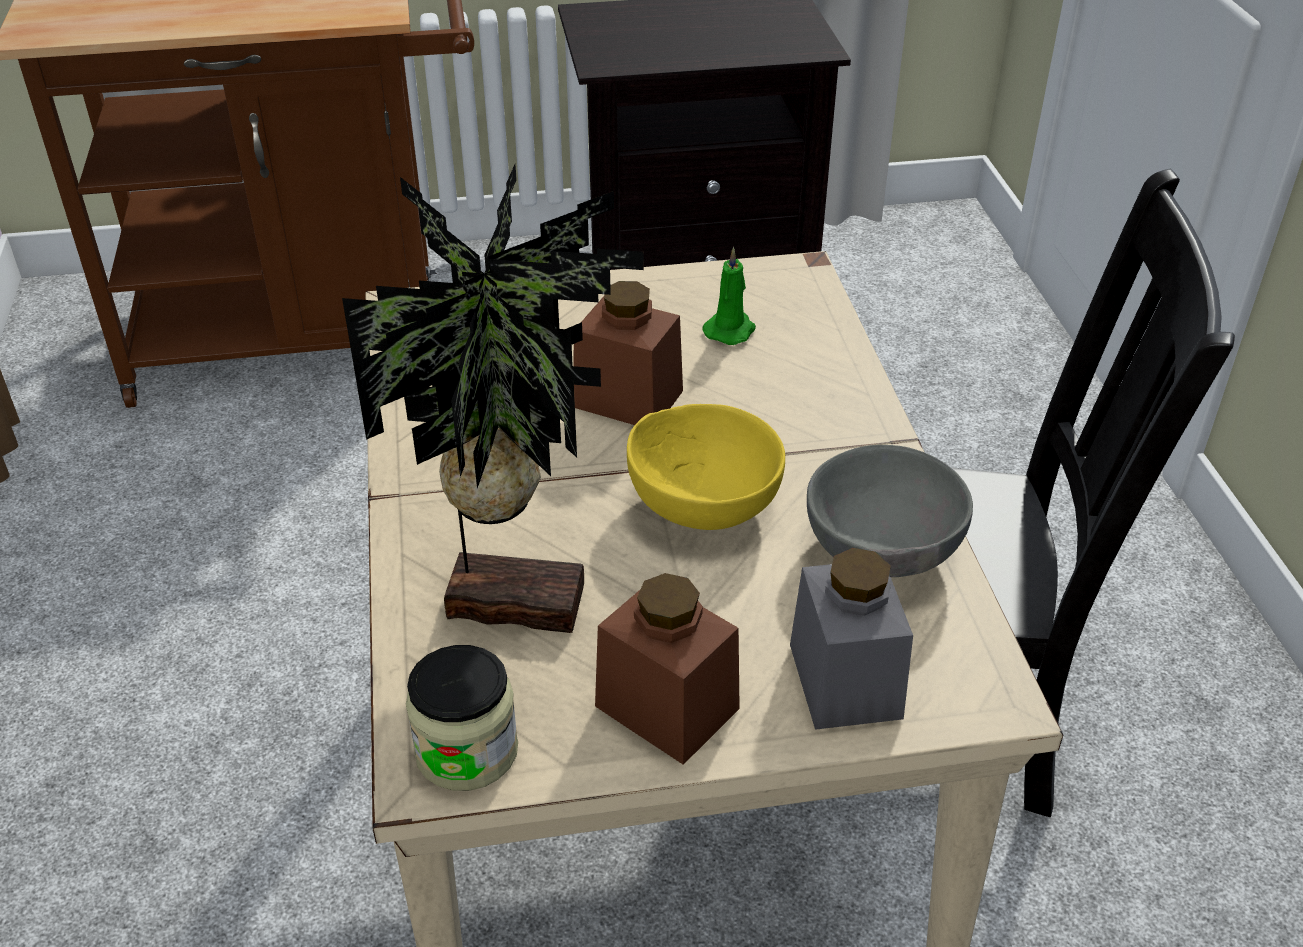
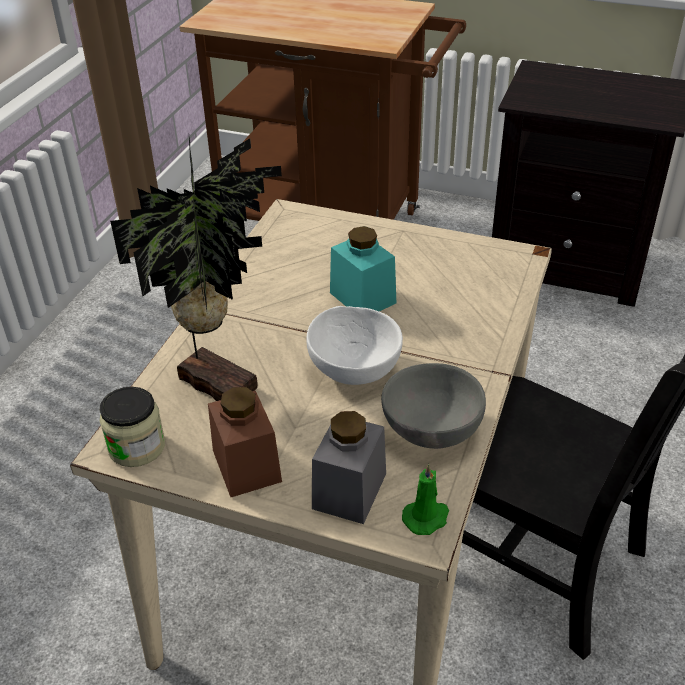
camera: 30 degrees right, 0 degrees up
brown jar [573,281,683,425] -> turquoise jar [330,226,396,311]
yellow bowl [627,404,785,530] -> white bowl [307,306,403,385]
green candle [703,247,756,345] -> green candle moved to [402,464,449,535]

